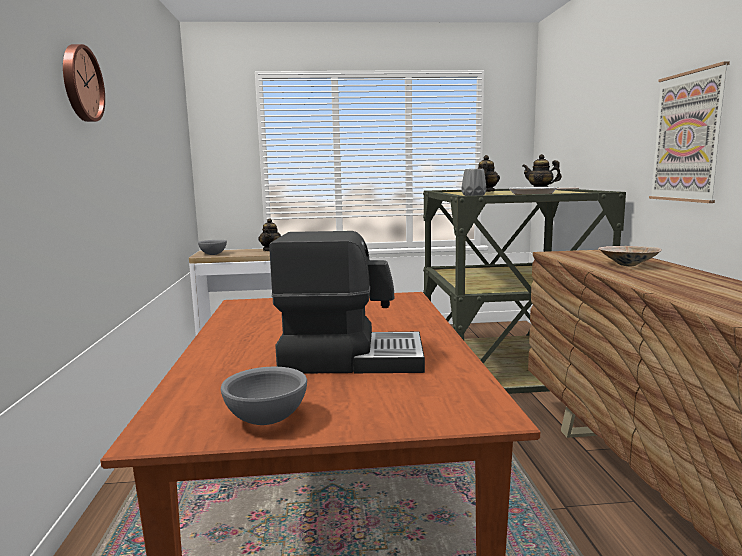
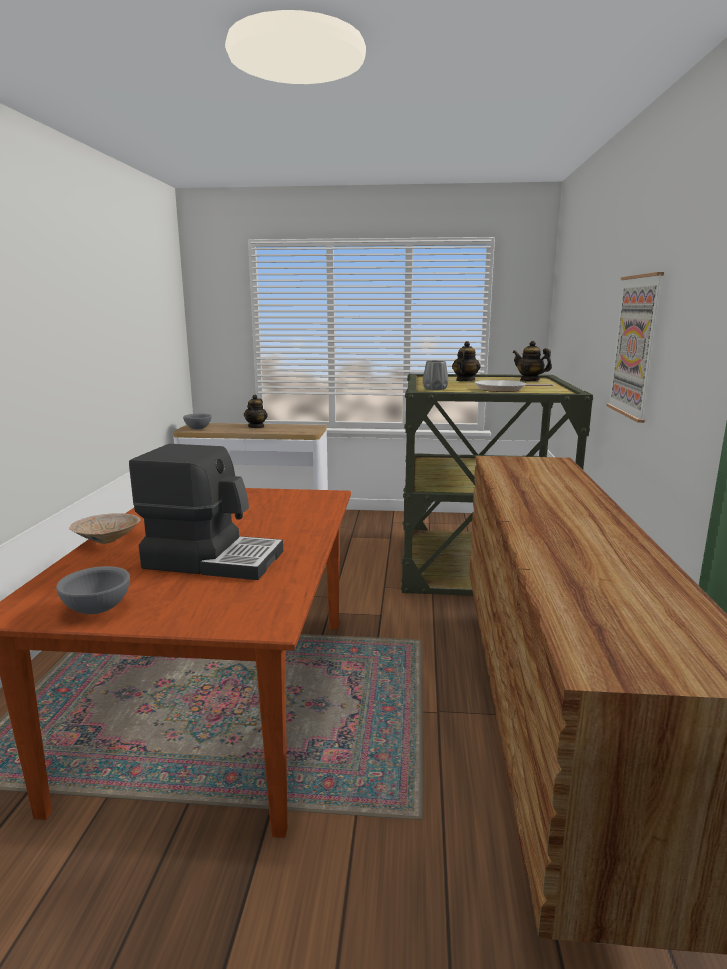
camera: 10 degrees right, 5 degrees up
wall clock [63,44,105,122] -> none
beige bowl [598,246,662,266] -> beige bowl moved to [69,513,141,544]

